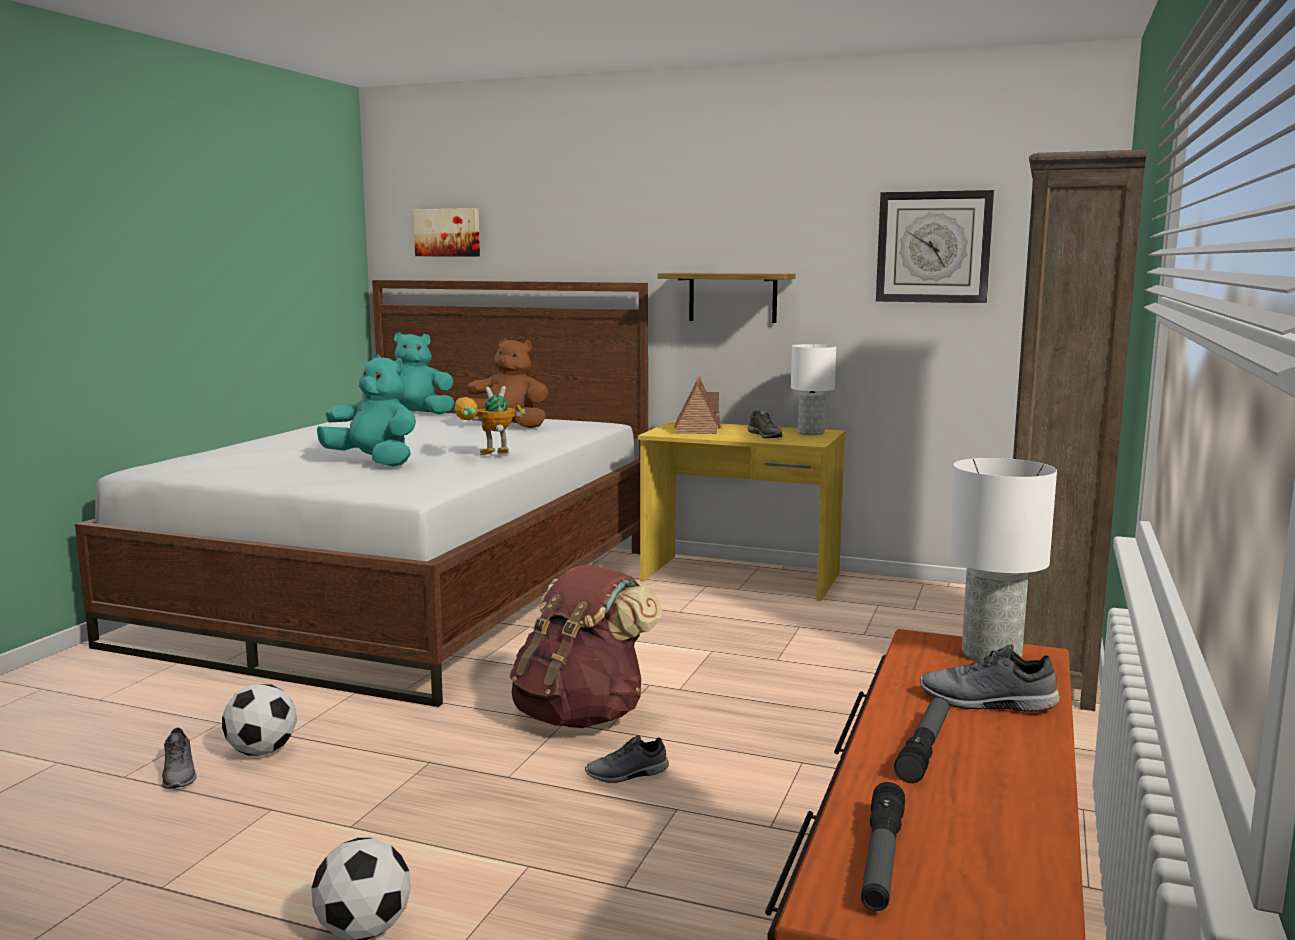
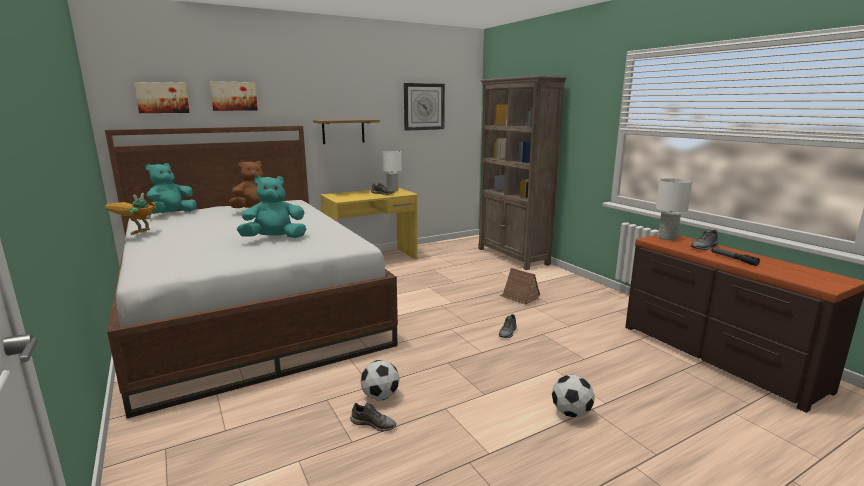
camera: 50 degrees left, 5 degrees up
toy robot [454,386,525,455] -> toy robot moved to [105,193,157,235]
brown backpack [509,564,662,728] -> none
toy house [674,376,722,434] -> toy house moved to [499,268,540,304]
flashlight [861,782,905,911] -> none
none -> picture [209,81,258,111]

